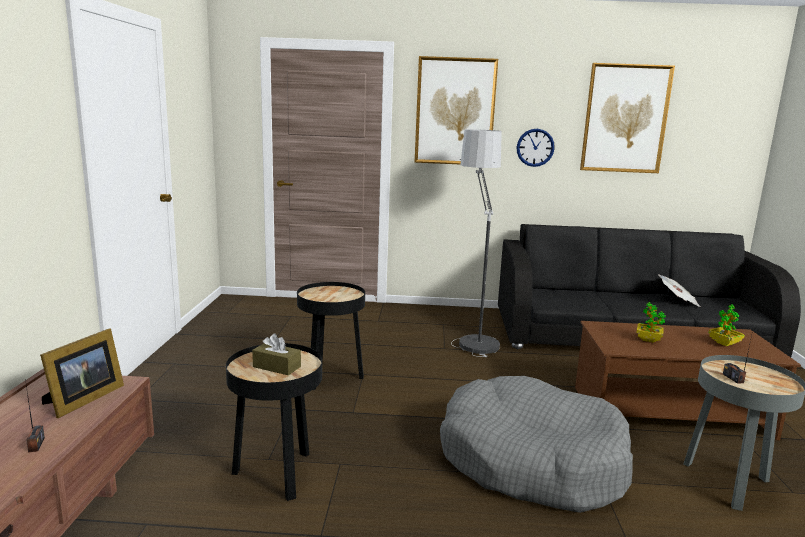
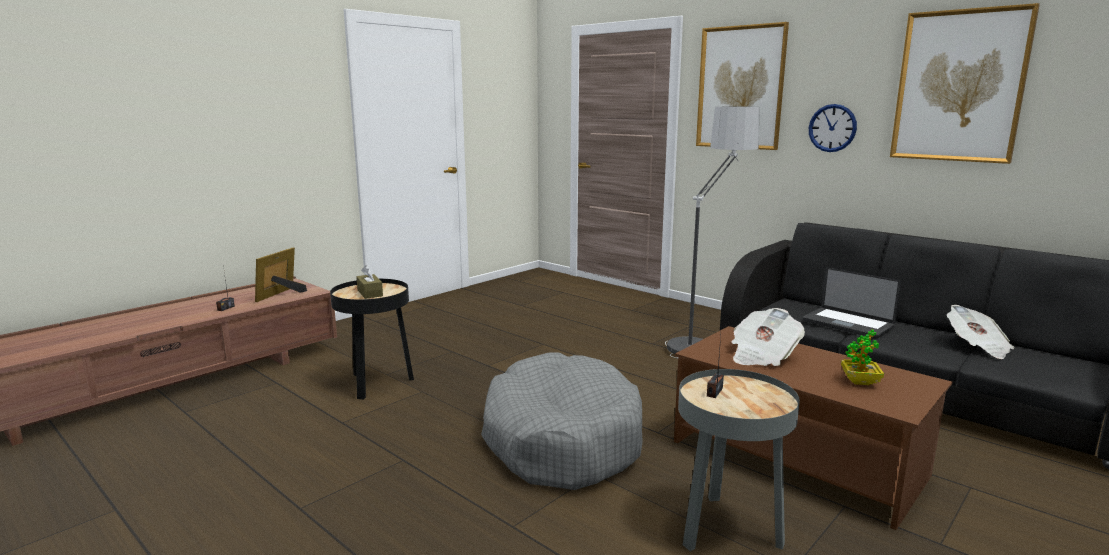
camera: 40 degrees right, 0 degrees up
picture frame [40,328,124,418] -> picture frame turned 135 degrees clockwise [255,247,307,302]
black side table [297,282,365,390] -> none
potted plant [636,302,666,343] -> newspaper [731,308,805,366]
none -> laptop [802,267,901,338]

